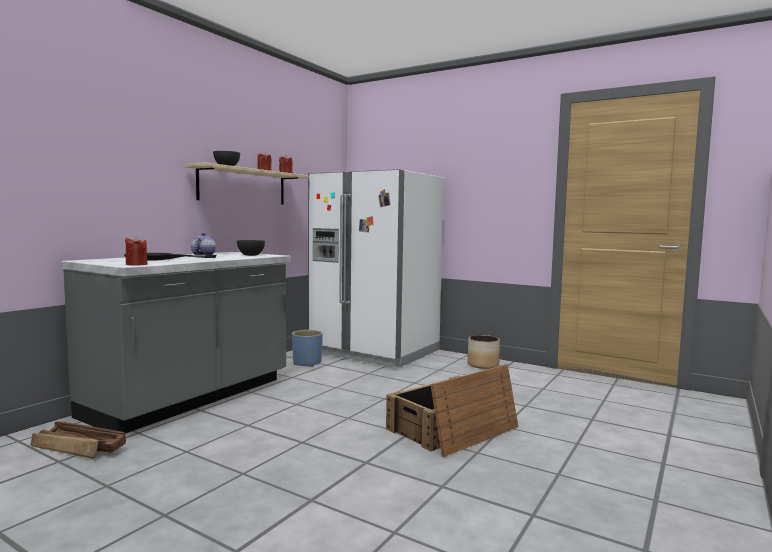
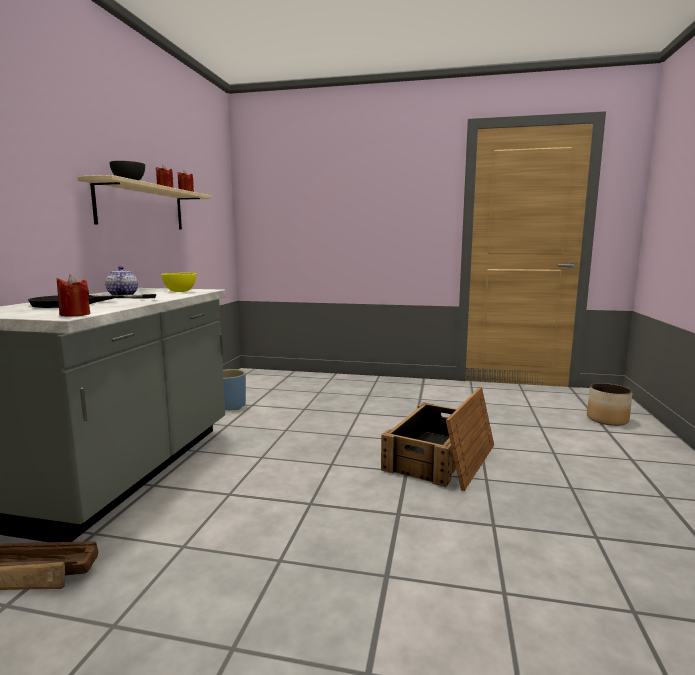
camera: 20 degrees left, 5 degrees up
grey bowl [237,240,265,256] -> yellow bowl [161,273,196,292]
white fridge [308,169,444,368] -> none
planter [467,335,500,369] -> planter moved to [587,383,633,426]

